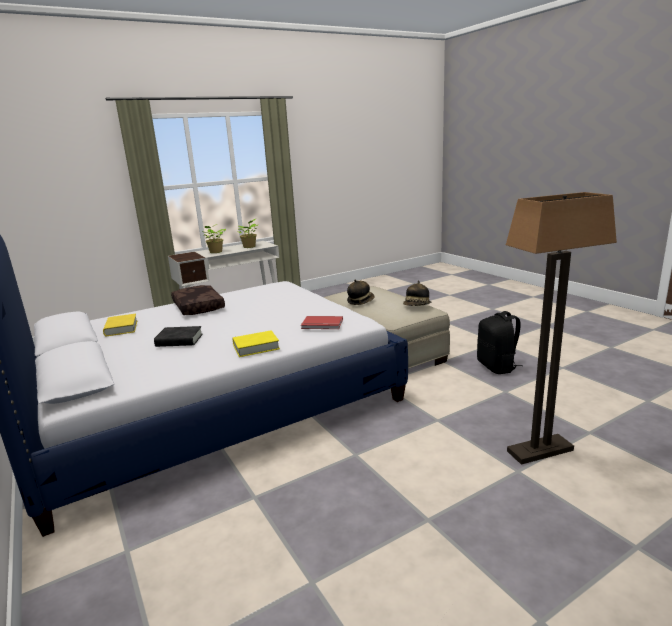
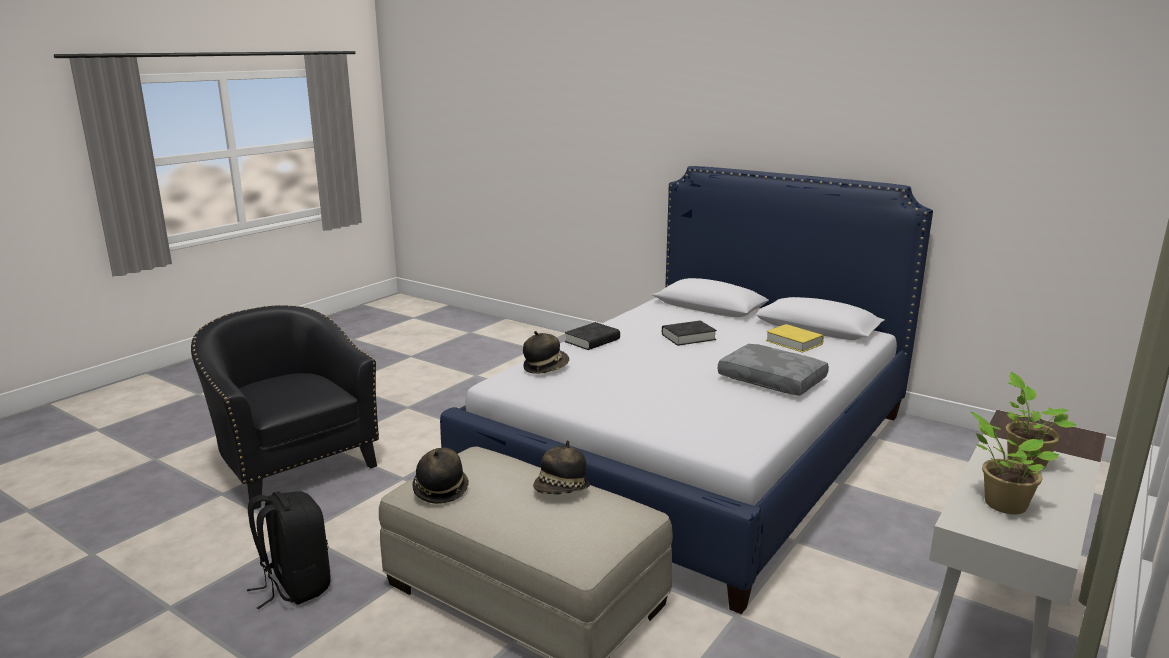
camera: 155 degrees right, 0 degrees up
brown pillow [171,285,225,315] -> grey pillow [718,344,829,396]
yellow book [232,330,280,357] -> black book [565,322,620,350]
red book [301,316,343,329] -> hat [523,331,569,374]
floor lamp [506,192,617,465] -> black armchair [191,305,379,510]

